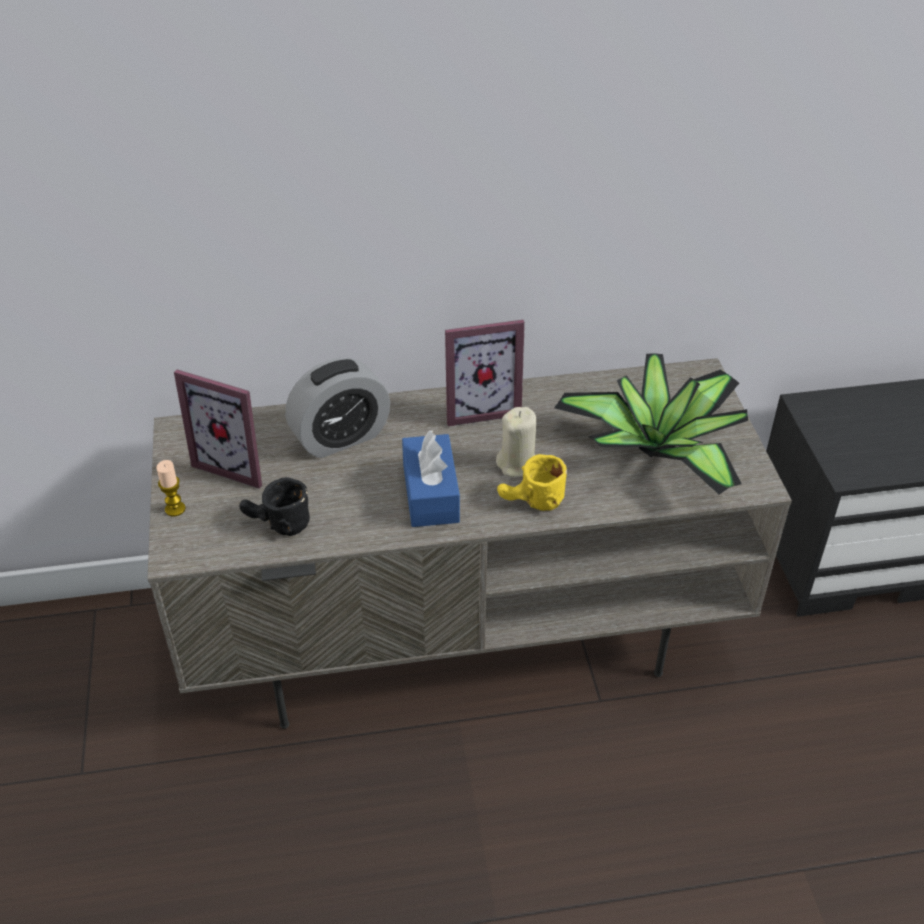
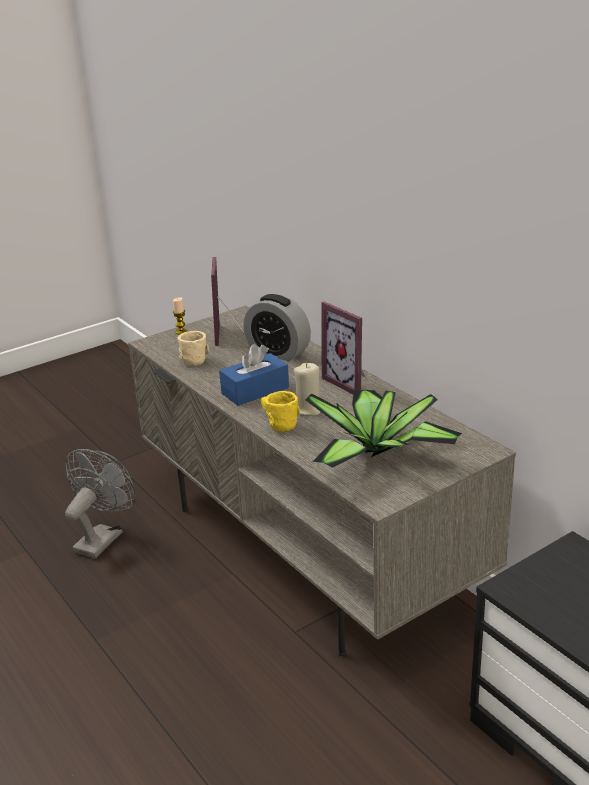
camera: 65 degrees right, 15 degrees down
black mug [239,477,310,536] -> beige mug [178,331,209,366]
none -> grey fan [65,449,136,558]

